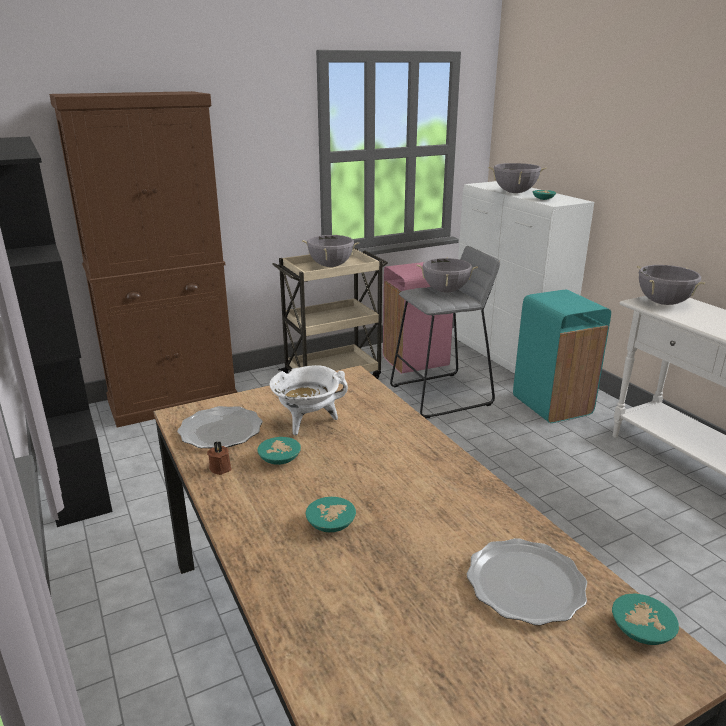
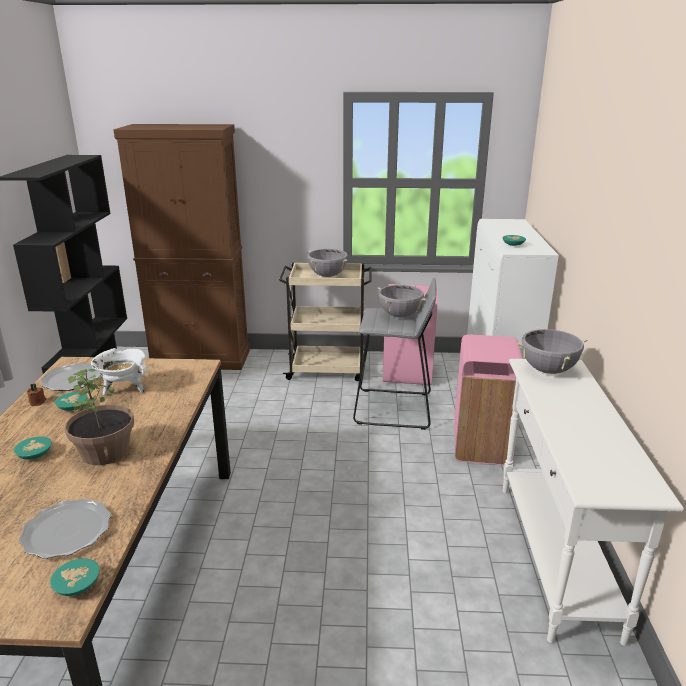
camera: 30 degrees right, 0 degrees up
grey cooking pot [488,163,547,193] -> none
turquoise trash can [513,290,611,423] -> pink trash can [454,335,523,465]
none -> potted plant [65,369,134,465]

